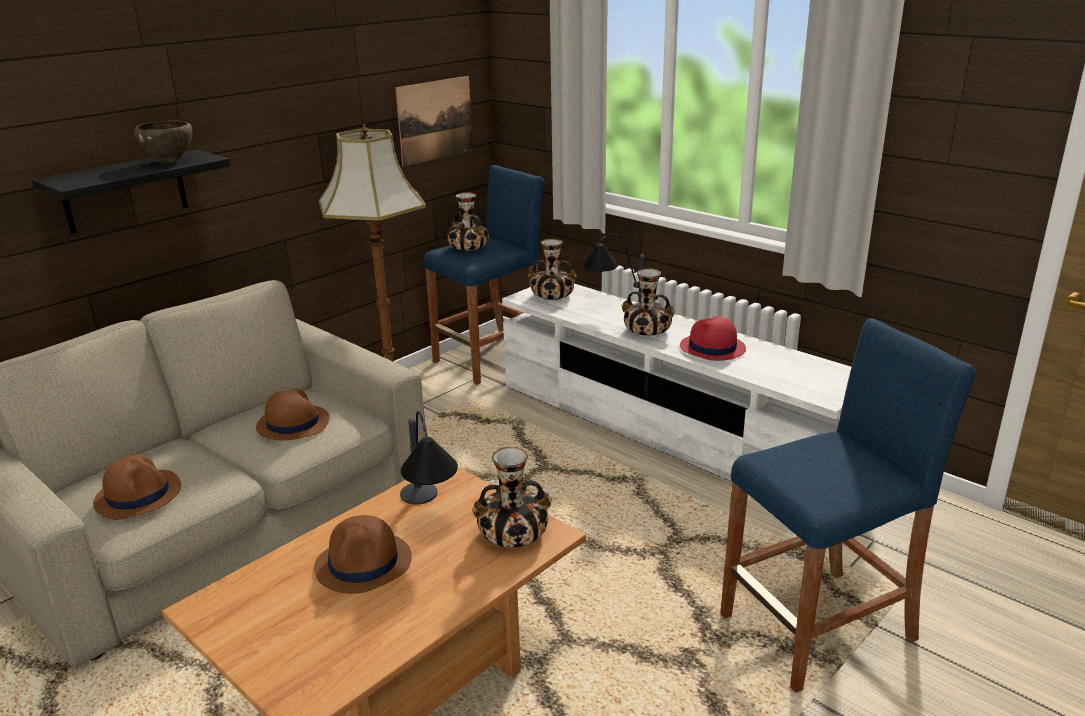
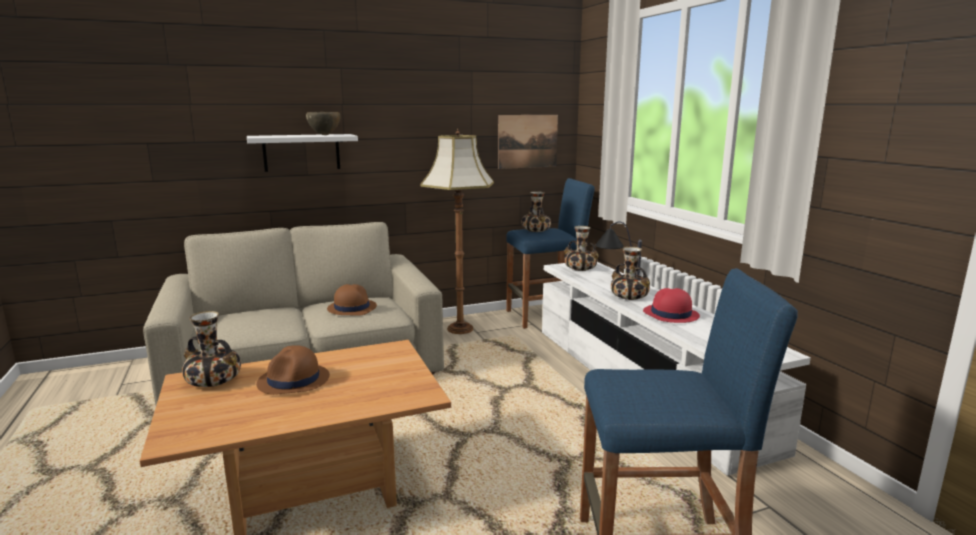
camera: 25 degrees right, 10 degrees down
black shelf [32,149,231,234] -> white shelf [247,134,358,172]
brown hat [93,455,181,520] -> none
table lamp [400,411,458,504] -> none
vase [472,447,552,547] -> vase moved to [182,311,241,387]

